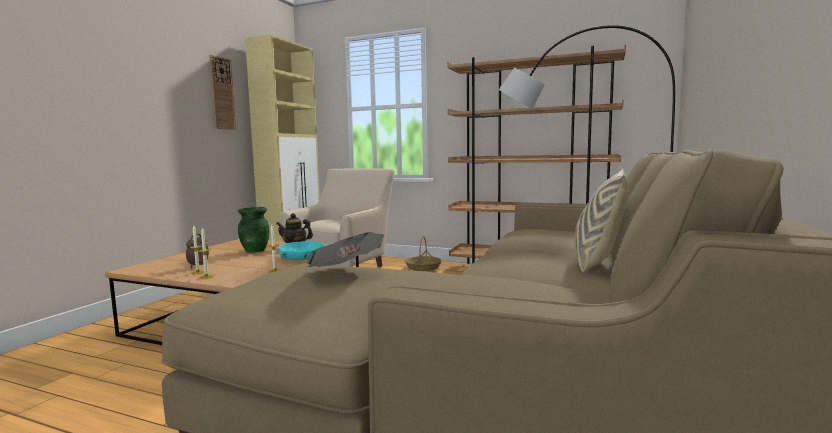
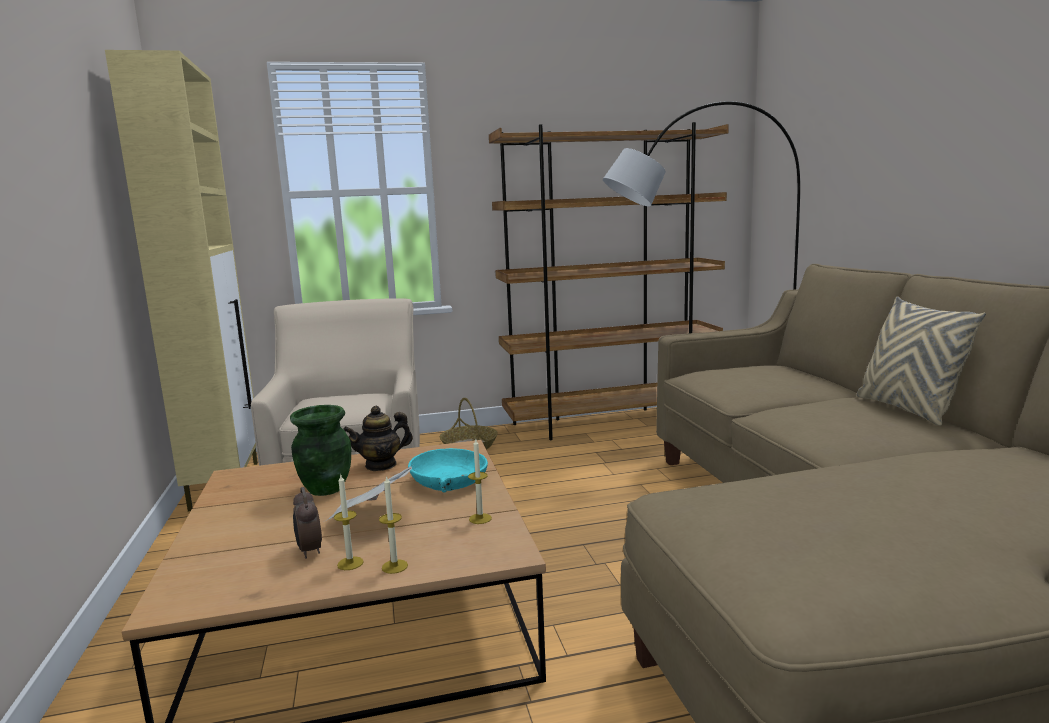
camera: 35 degrees left, 5 degrees up
wall clock [209,55,236,130] -> none
newspaper [307,232,384,267] -> newspaper moved to [324,465,413,522]

